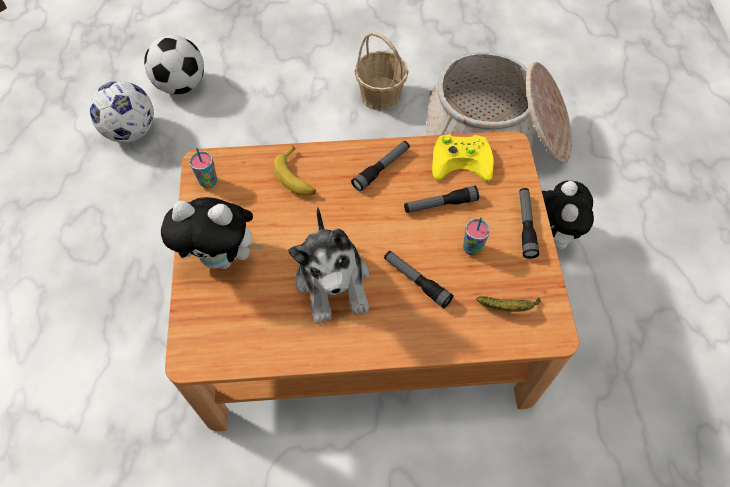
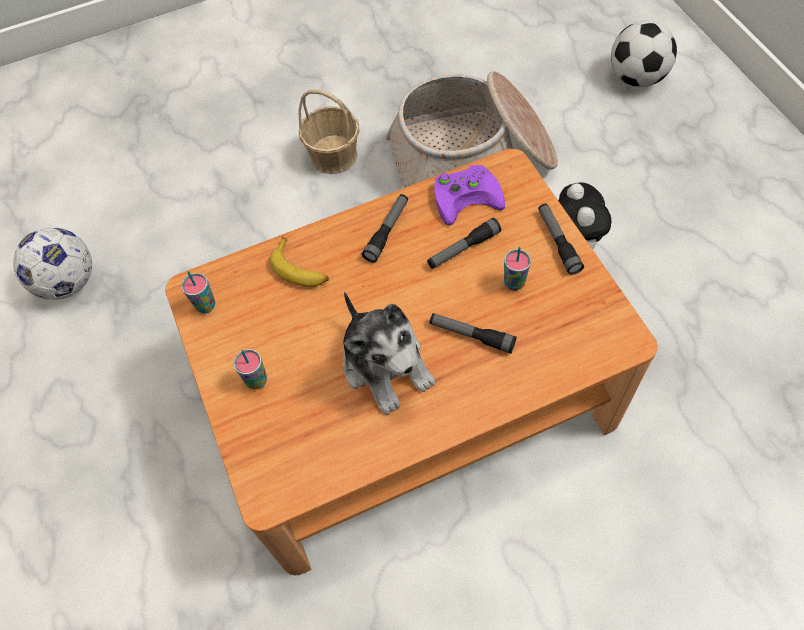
camera: 15 degrees left, 0 degrees up
football [144,35,204,95] -> football moved to [611,20,677,87]
plush toy [161,197,263,269] -> cup [233,349,267,390]
yellow game controller [432,134,494,182] -> purple game controller [434,165,505,225]
banana [477,296,541,312] -> none

